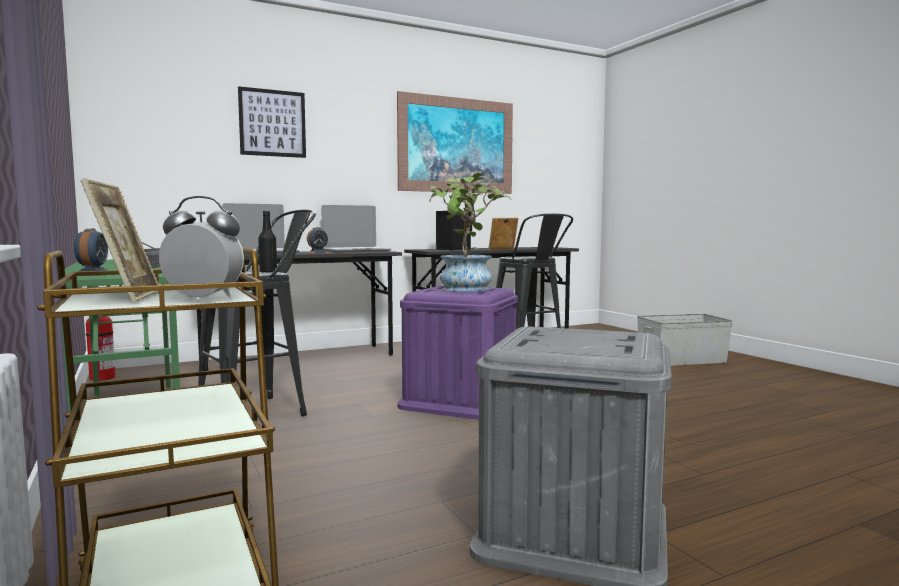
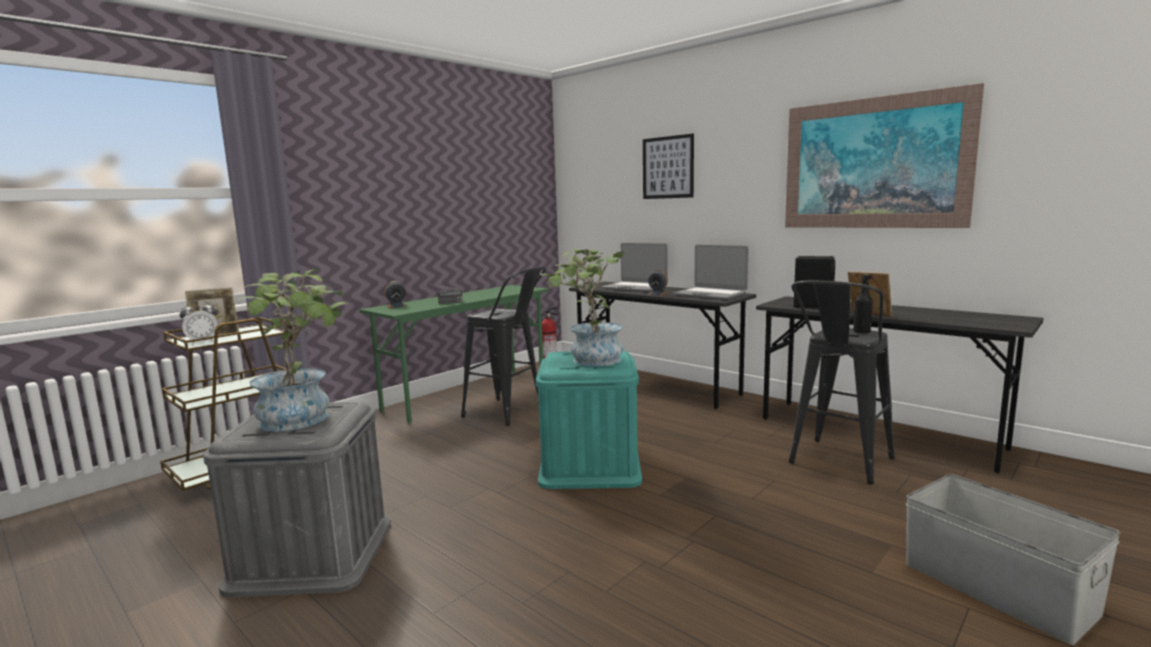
camera: 70 degrees right, 5 degrees up
alarm clock [159,196,244,300] -> alarm clock turned 75 degrees clockwise [179,300,218,345]
black bottle [258,211,277,273] -> black bottle moved to [853,274,873,334]
purple storage box [397,286,518,420] -> turquoise storage box [536,351,642,489]
none -> potted plant [235,268,348,432]

